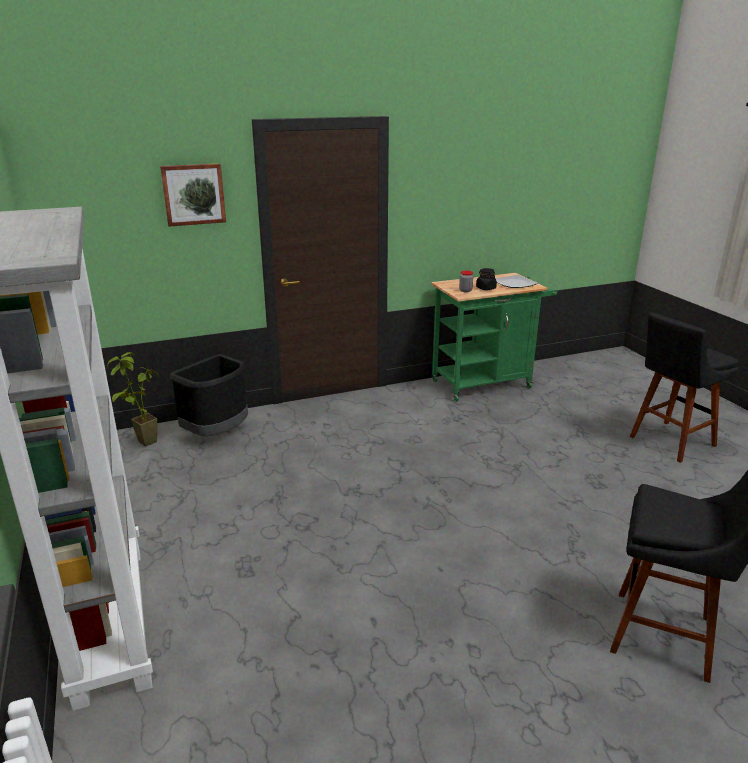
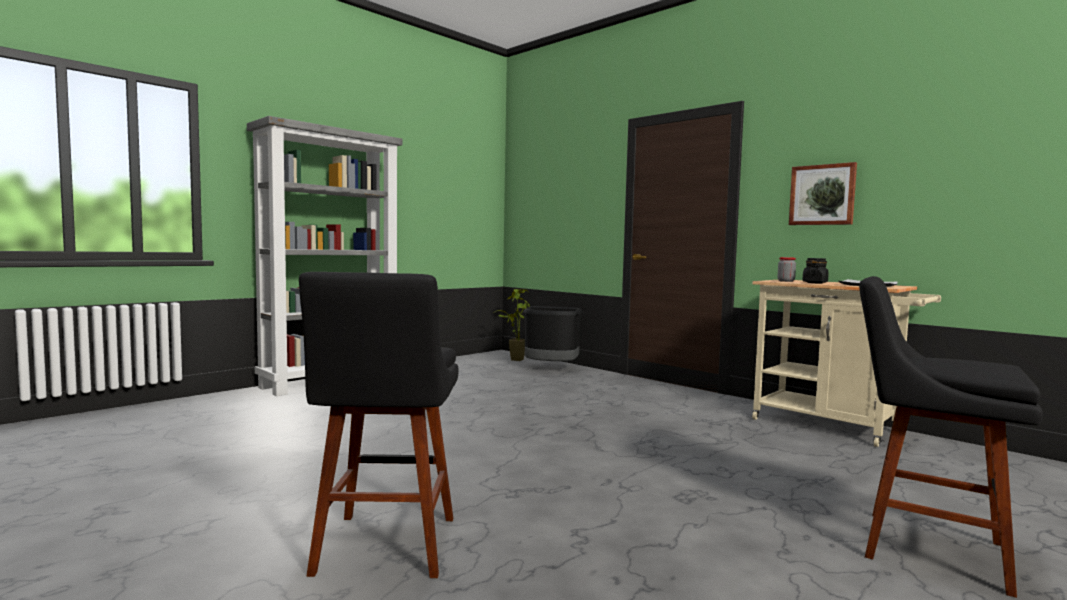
camera: 65 degrees right, 20 degrees down
picture [160,163,226,227] -> picture moved to [789,162,857,225]
green cart [431,273,557,402] -> beige cart [752,280,941,447]

